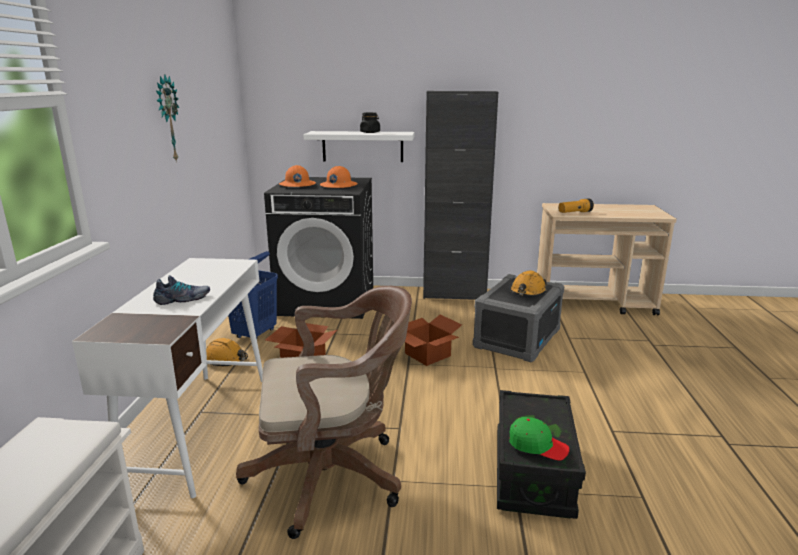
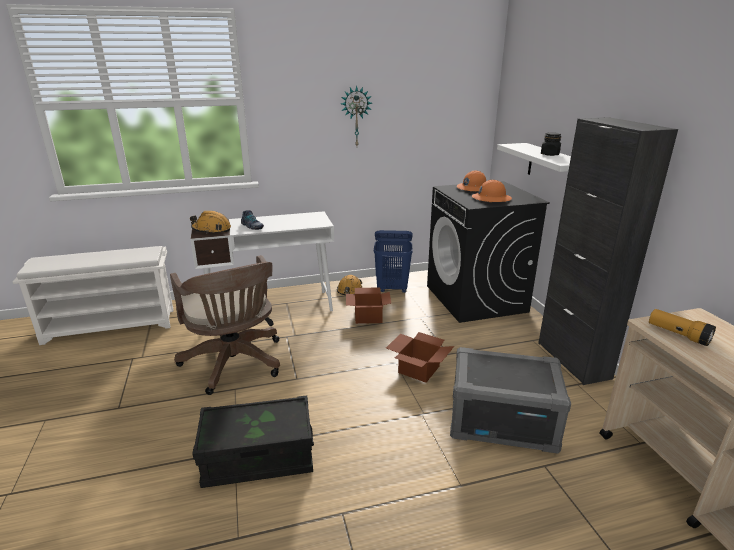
camera: 70 degrees right, 5 degrees up
green cap [509,417,570,460] -> none
orange hard hat [510,270,547,296] -> orange hard hat moved to [190,211,231,234]

